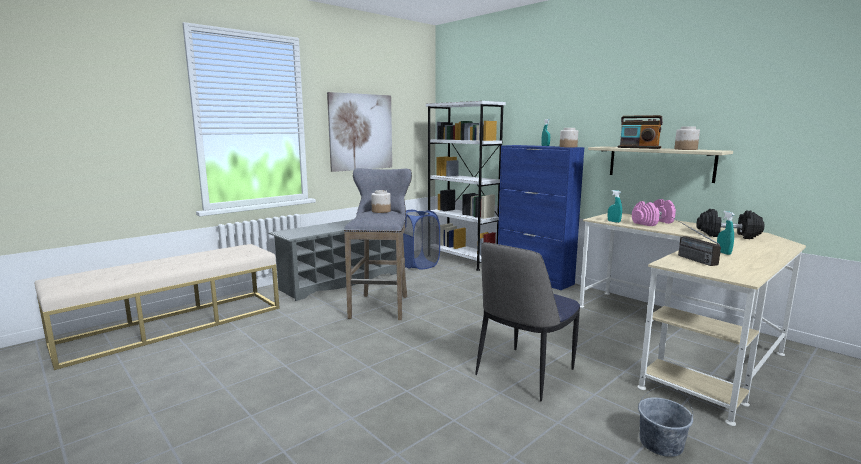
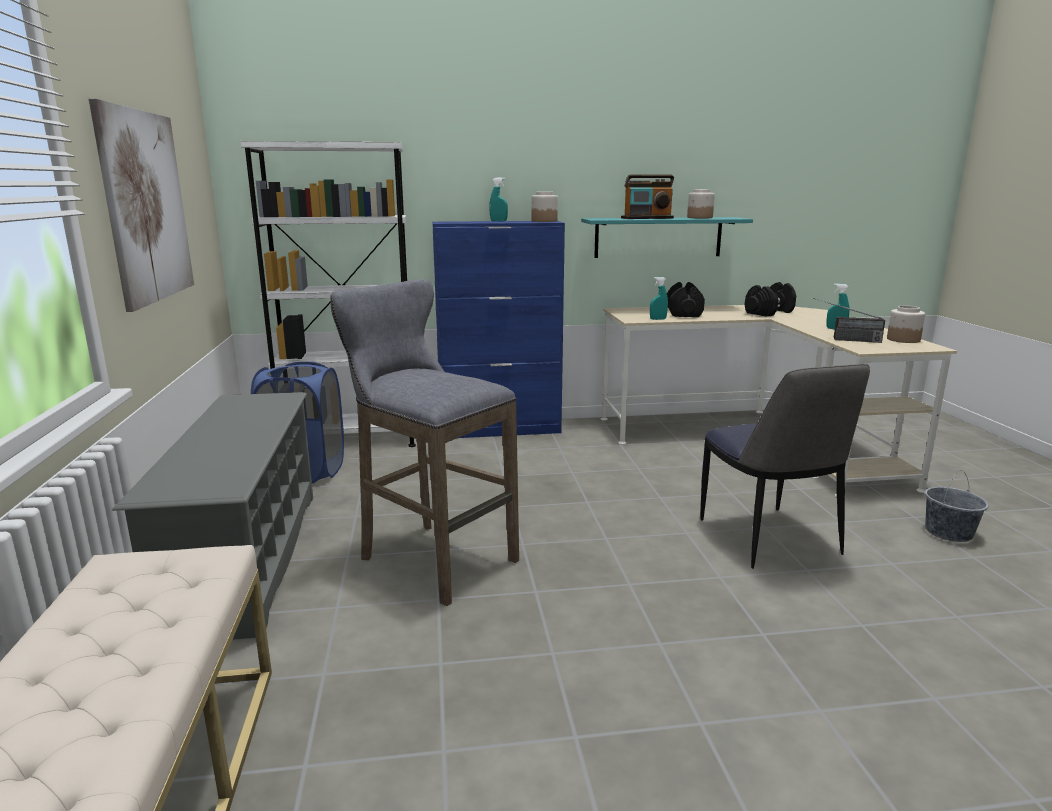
camera: 55 degrees left, 5 degrees up
jar [371,190,391,213] -> jar moved to [887,306,925,343]
beige shelf [588,146,733,183] -> turquoise shelf [581,217,753,258]
pink dumbbell [632,199,676,226] -> black dumbbell [667,282,705,317]

